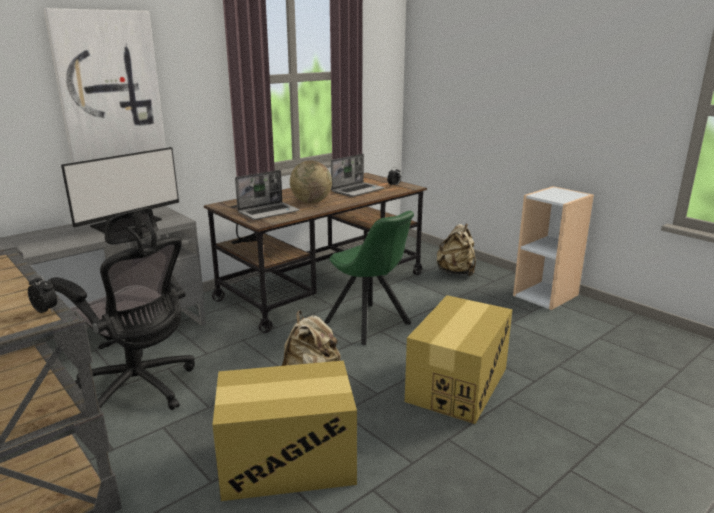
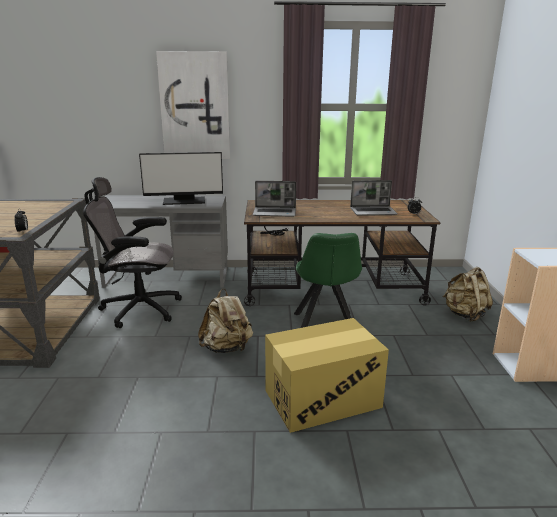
camera: 40 degrees right, 0 degrees up
office chair [48,207,195,410] -> office chair turned 105 degrees clockwise [83,177,182,328]
cardboard box [213,361,357,501] -> none
globe [290,161,332,203] -> none

